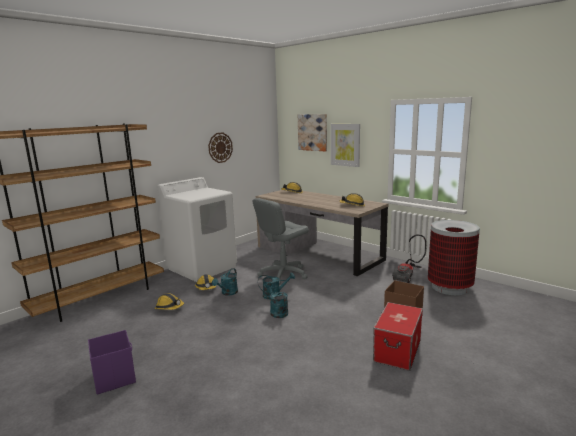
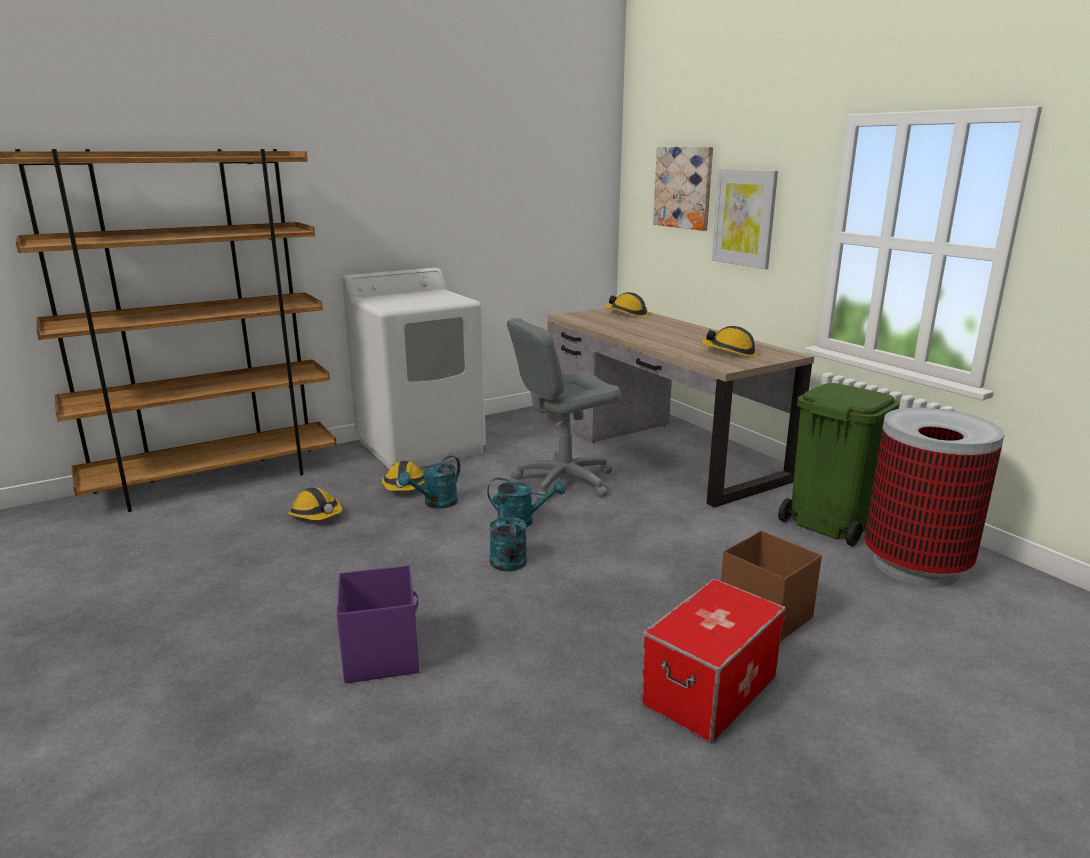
camera: 15 degrees right, 5 degrees up
purple storage box [88,330,136,395] -> purple storage box moved to [337,565,419,683]
wall clock [208,132,233,163] -> none
vacuum cleaner [392,234,426,283] -> green trash can [778,383,900,547]

